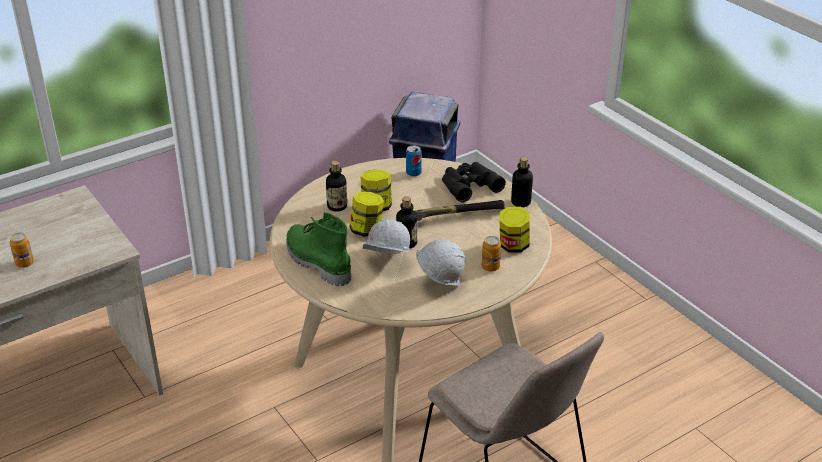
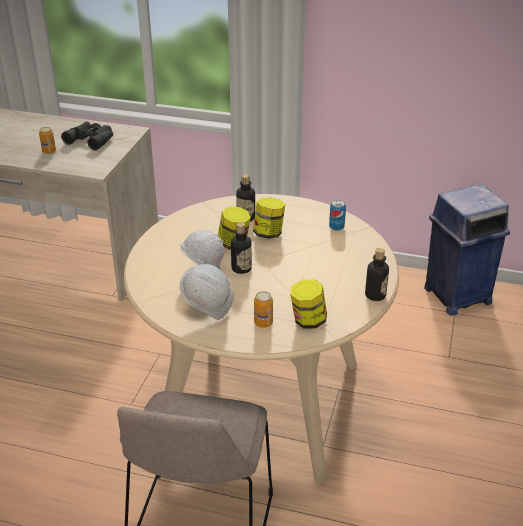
camera: 50 degrees right, 0 degrees up
green boot [287,212,351,286] -> none
hammer [412,200,505,221] -> none
black binoculars [442,162,506,202] -> black binoculars moved to [61,121,113,151]

